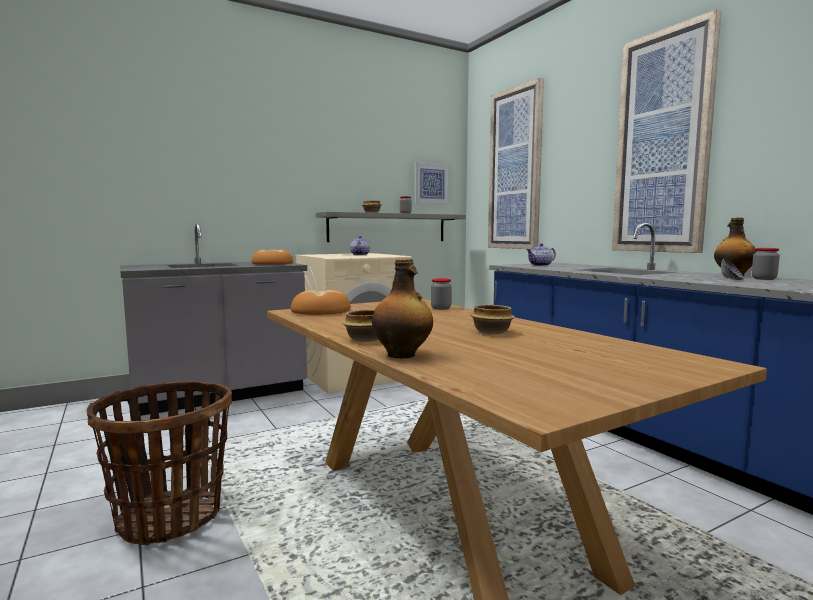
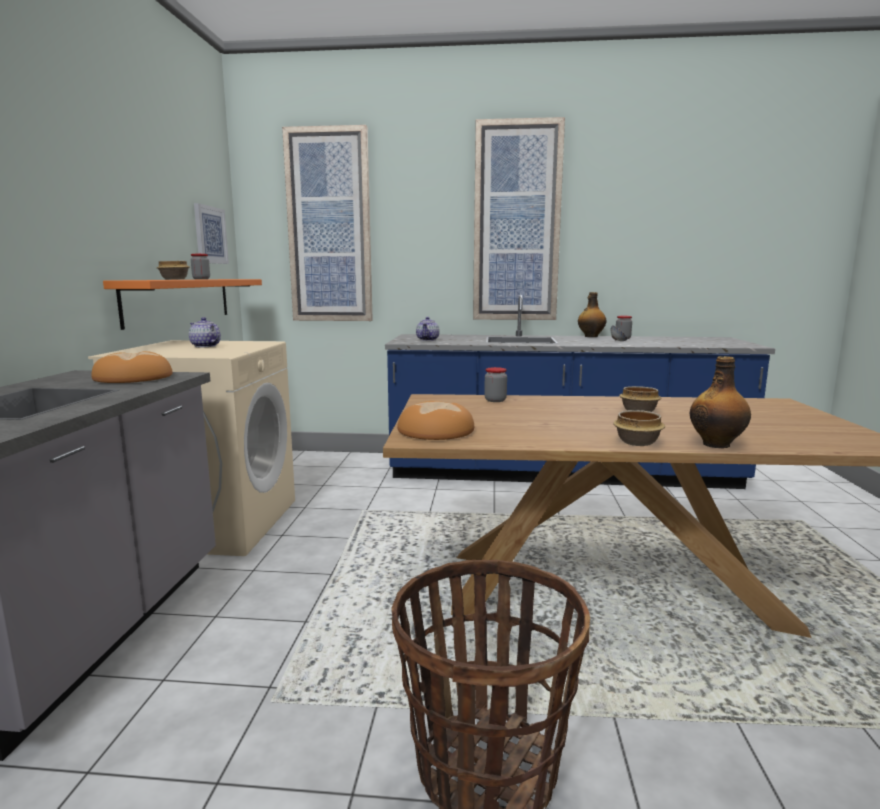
camera: 55 degrees left, 5 degrees up
grey shelf [316,212,466,242] -> orange shelf [103,279,262,330]

